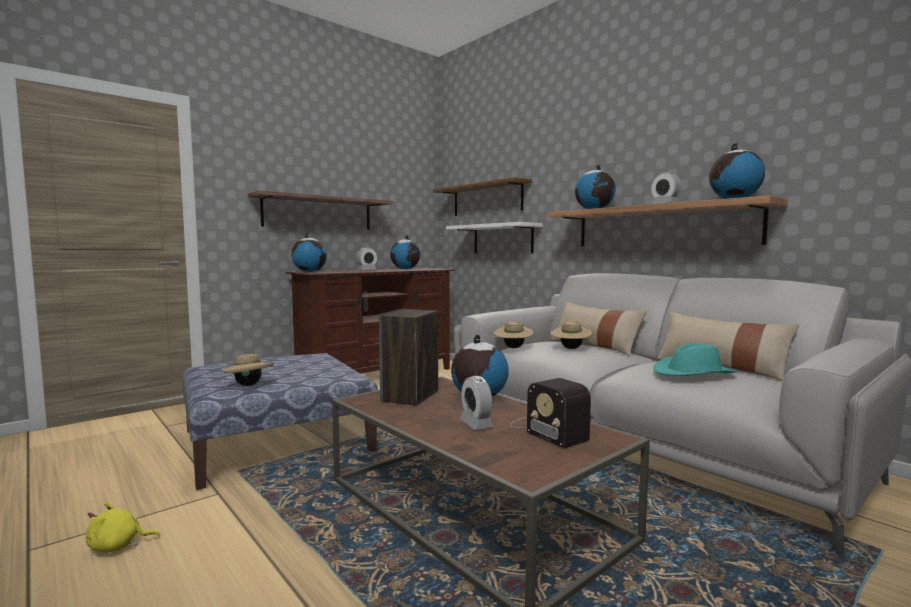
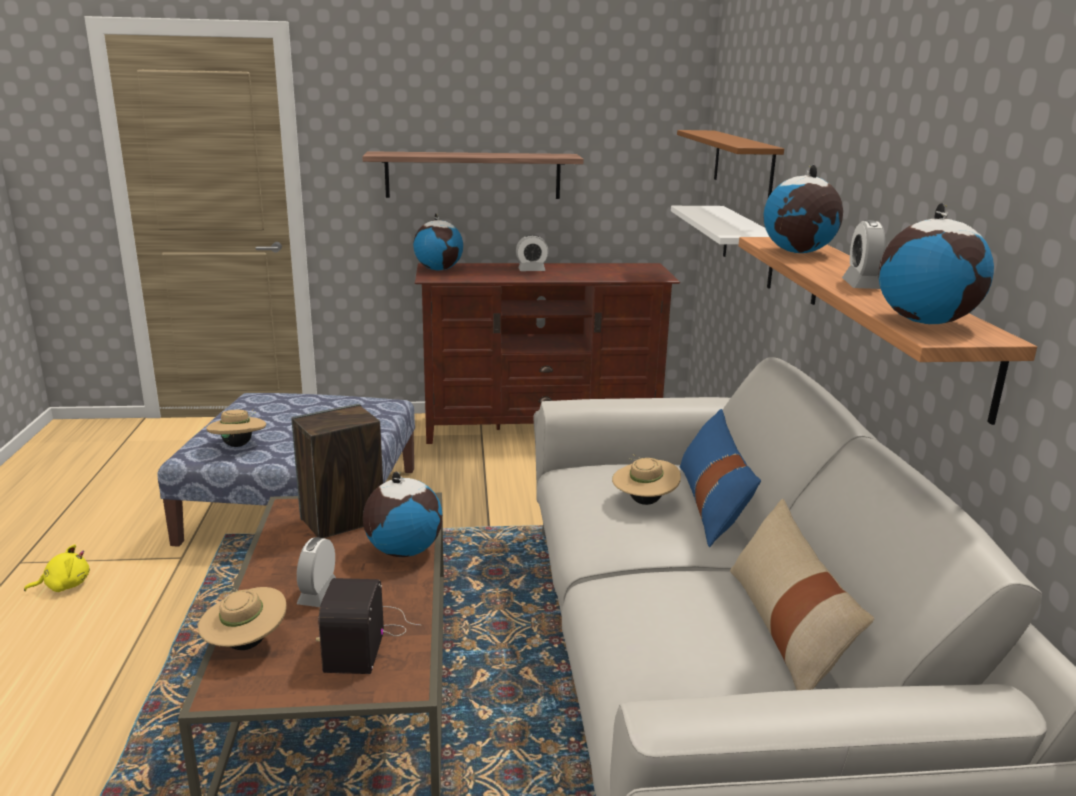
camera: 35 degrees right, 15 degrees up
yellow plush toy [85,502,160,553] -> yellow plush toy turned 135 degrees clockwise [24,545,90,592]
globe [390,235,420,269] -> none
beige hat [494,321,534,348] -> beige hat moved to [198,586,287,650]
beige pillow [551,302,647,356] -> blue pillow [680,409,761,547]
turquoise hat [653,343,738,376] -> none

